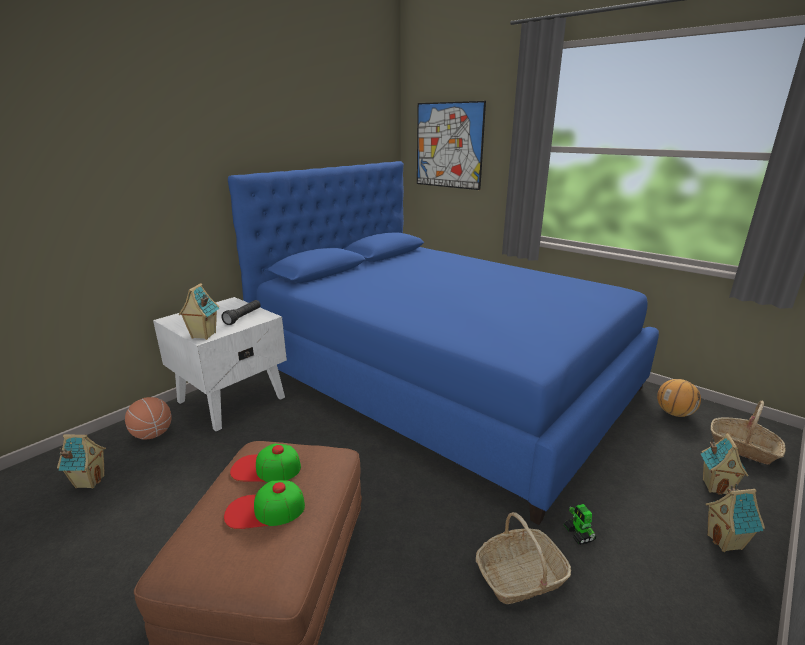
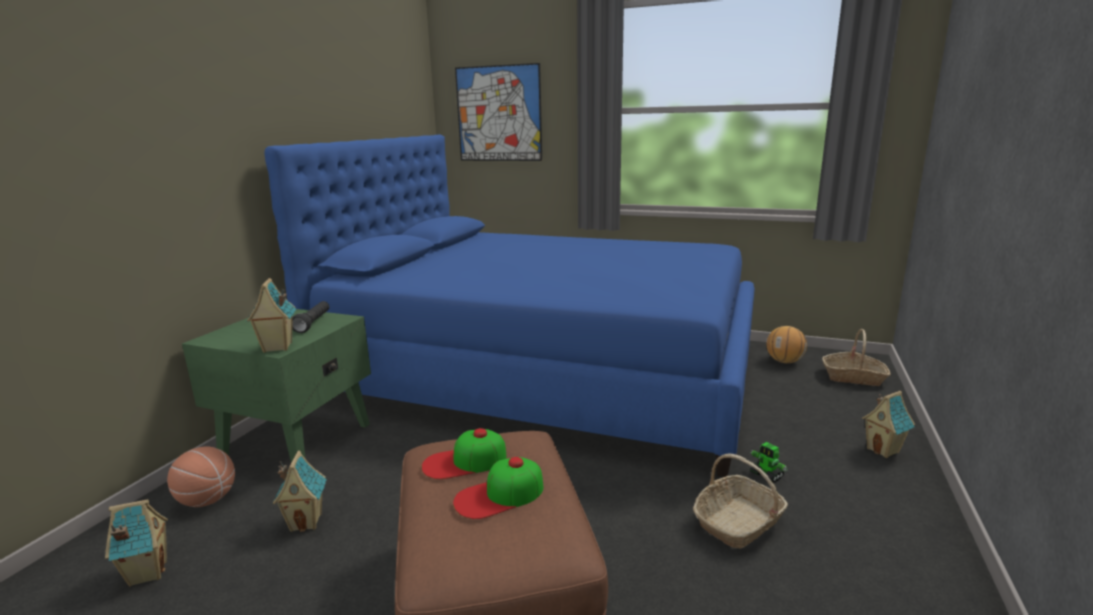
camera: 20 degrees left, 5 degrees down
white nightstand [153,297,287,431] -> green nightstand [182,309,371,463]
toy house [701,433,749,495] -> toy house moved to [273,451,327,532]

